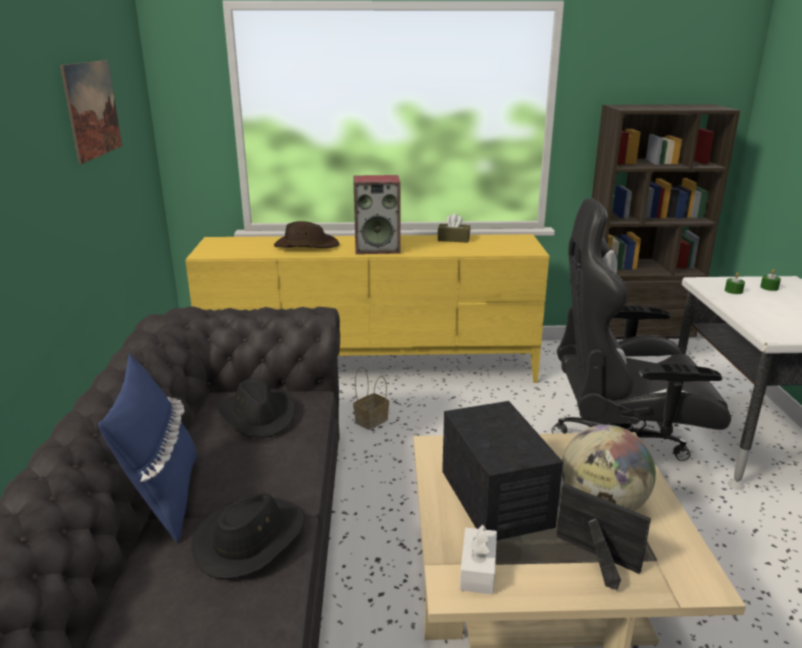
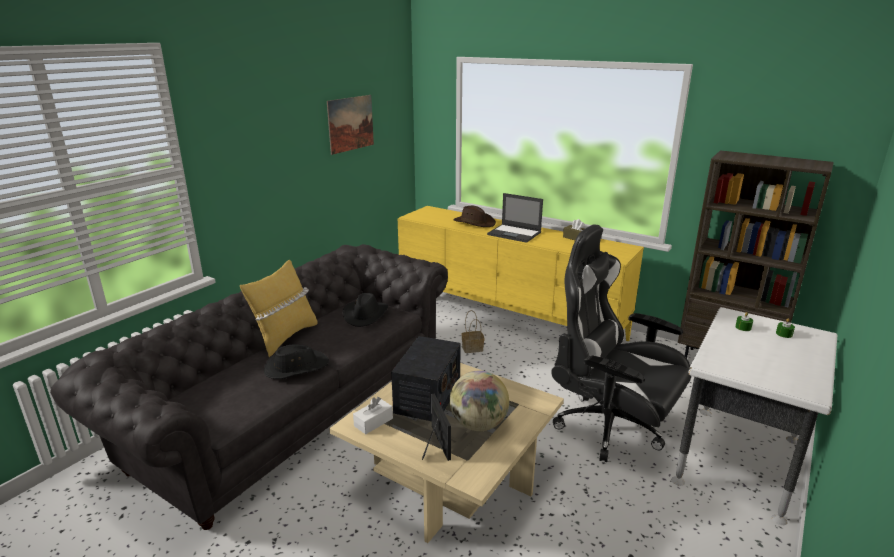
camera: 35 degrees right, 0 degrees up
blue pillow [98,354,197,543] -> yellow pillow [240,260,318,357]
speaker [354,175,401,254] -> laptop [487,193,543,243]

